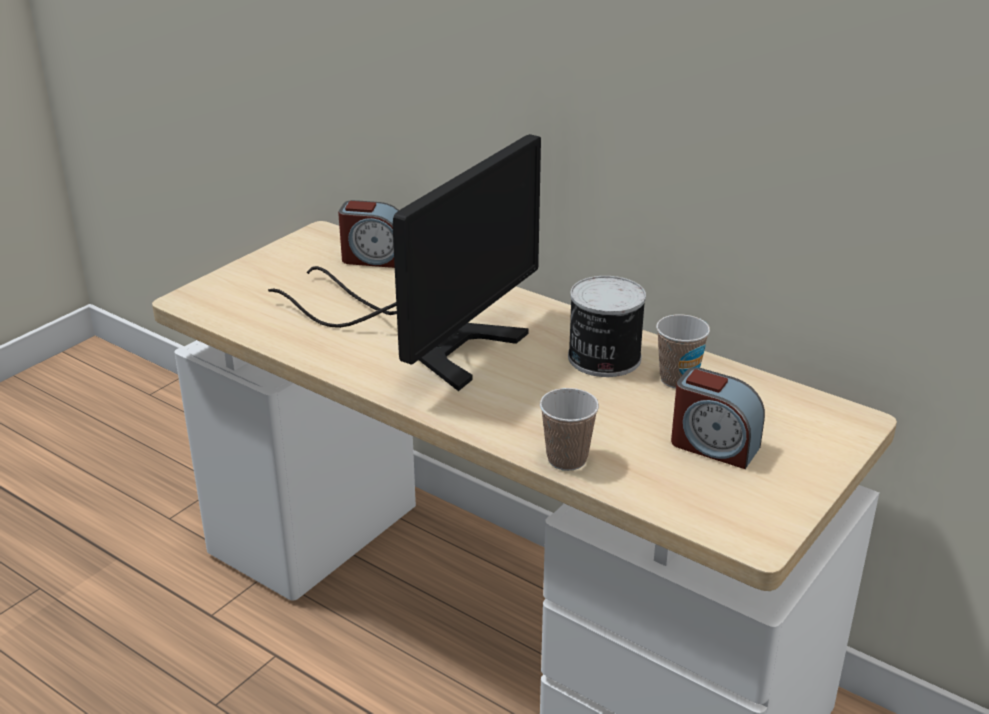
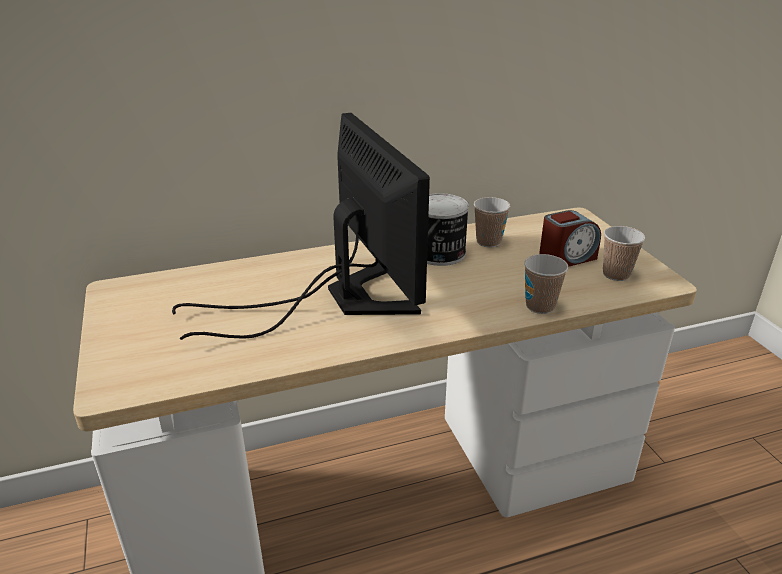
camera: 55 degrees left, 0 degrees up
alarm clock [338,200,399,268] -> none
none -> cup [603,226,646,281]

